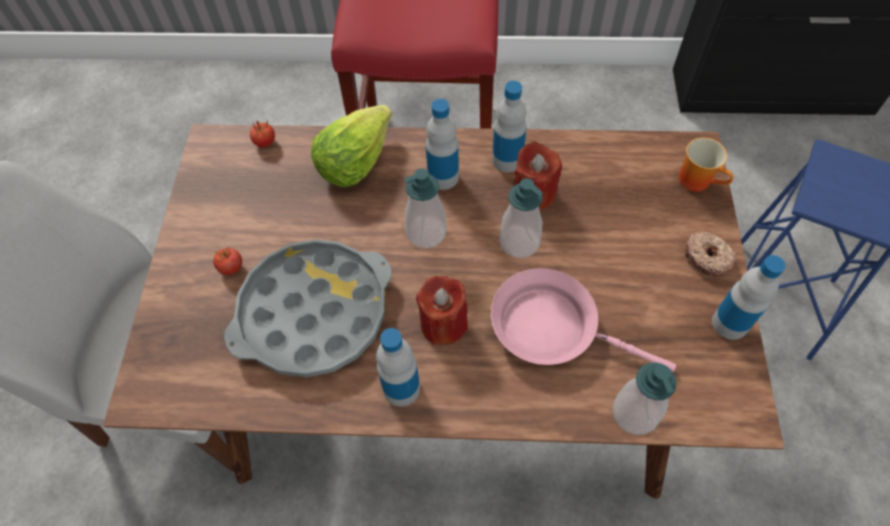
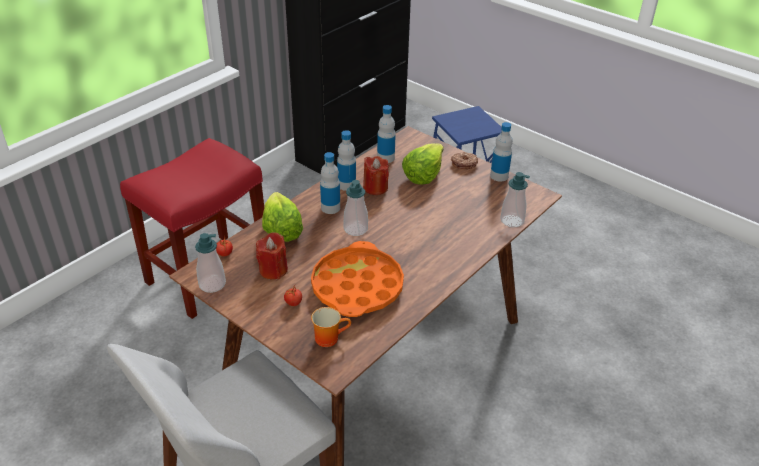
camera: 55 degrees left, 20 degrees down
grey tray [224,239,392,377] -> orange tray [311,241,404,317]
bottle [376,328,420,406] -> bottle moved to [377,105,396,163]
red candle [416,276,468,345] -> red candle moved to [256,233,288,279]
pink frying pan [491,268,676,372] -> none
soap dispenser [499,178,543,258] -> soap dispenser moved to [195,233,226,293]
mug [679,137,734,192] -> mug moved to [311,307,351,347]
none -> lettuce [402,144,444,184]

